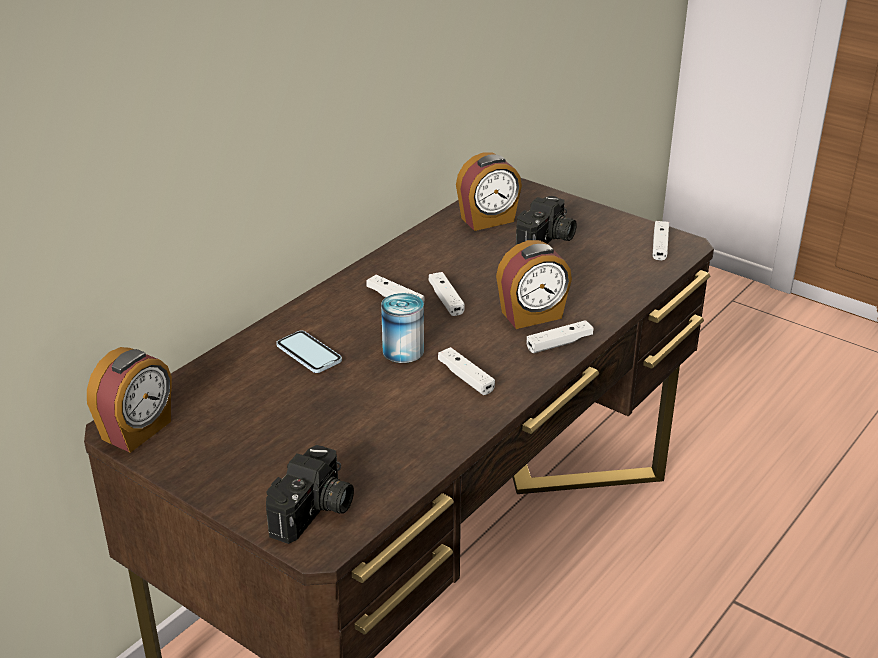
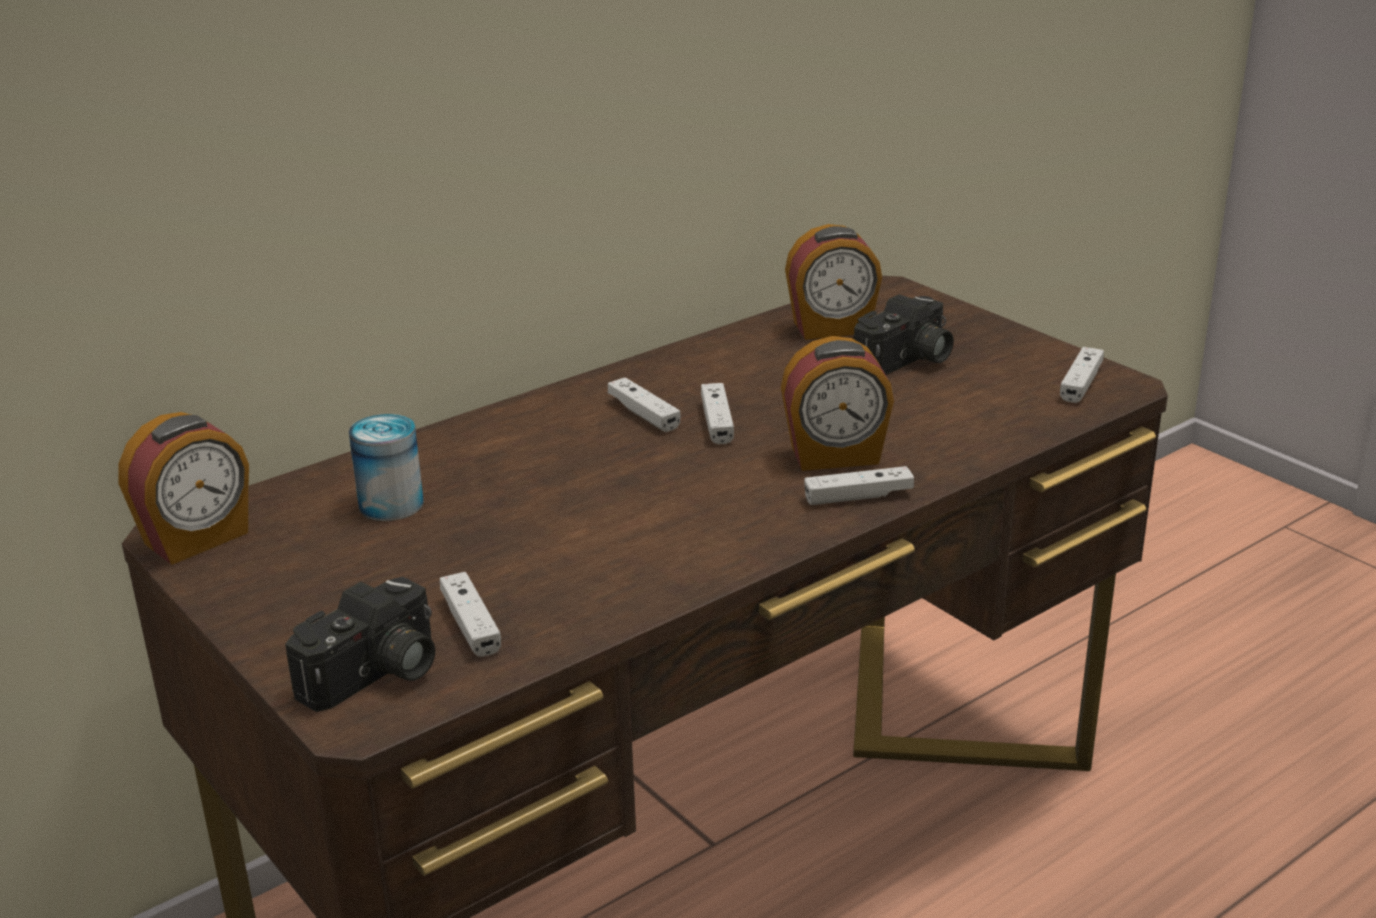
camera: 15 degrees right, 5 degrees down
phone [276,331,342,373] -> none
can [381,293,424,363] -> can moved to [349,414,424,521]
white game controller [438,347,495,395] -> white game controller moved to [440,572,501,657]

